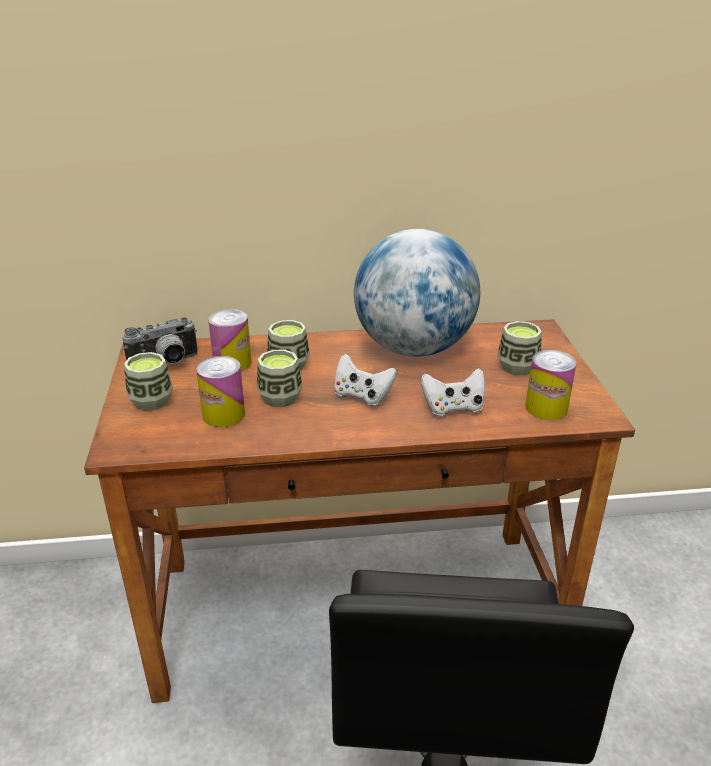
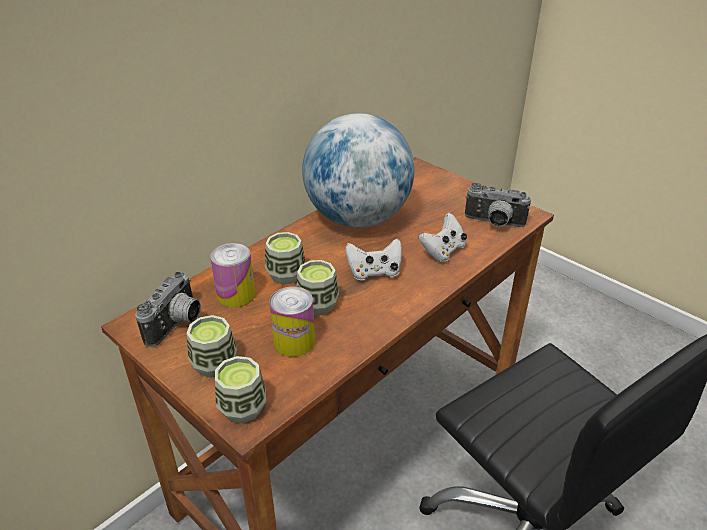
camera: 40 degrees left, 5 degrees up
cup [498,321,542,375] -> cup moved to [215,356,266,423]
can [525,350,577,420] -> camera [465,183,531,227]

